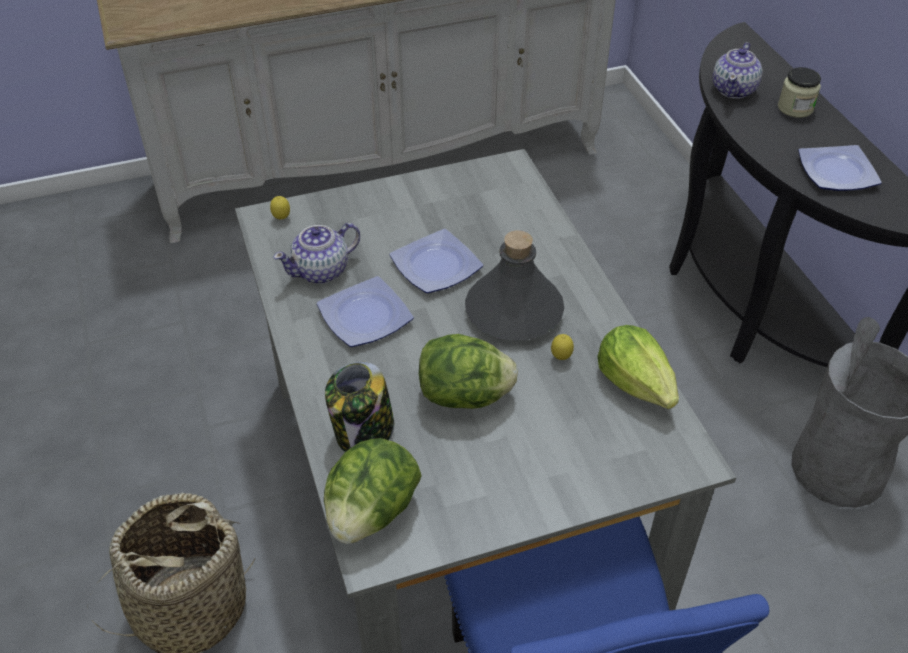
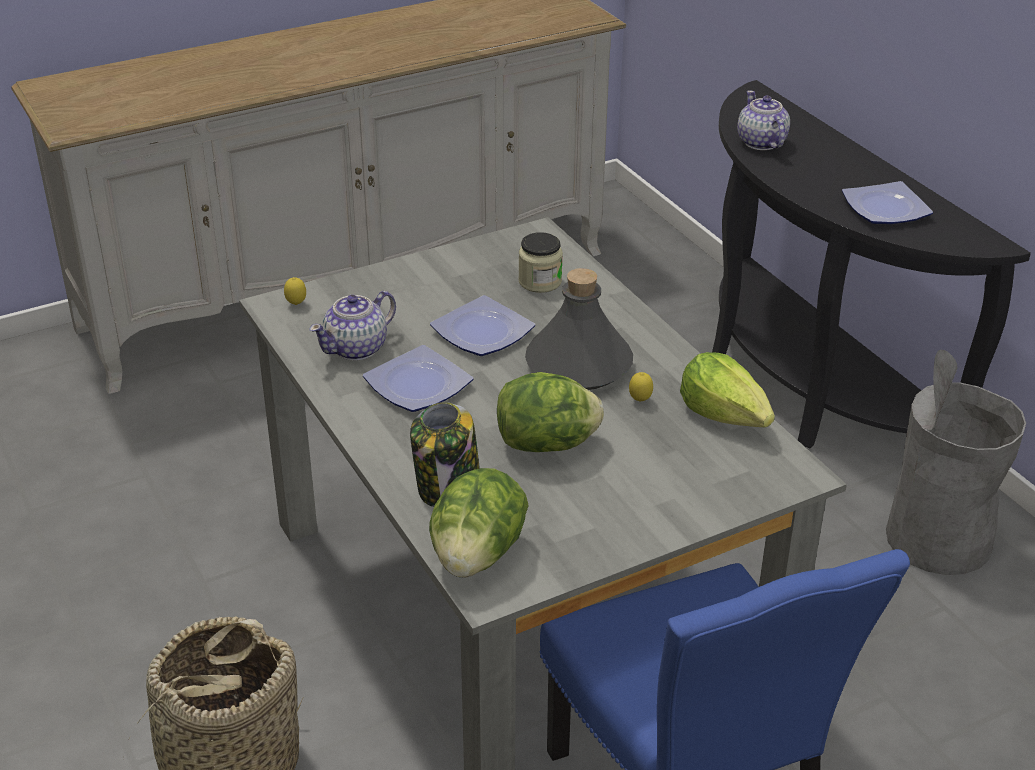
camera: 10 degrees left, 10 degrees down
teapot [713,42,762,99] -> teapot turned 150 degrees clockwise [737,90,790,150]
jar [778,67,821,118] -> jar moved to [518,232,563,293]

